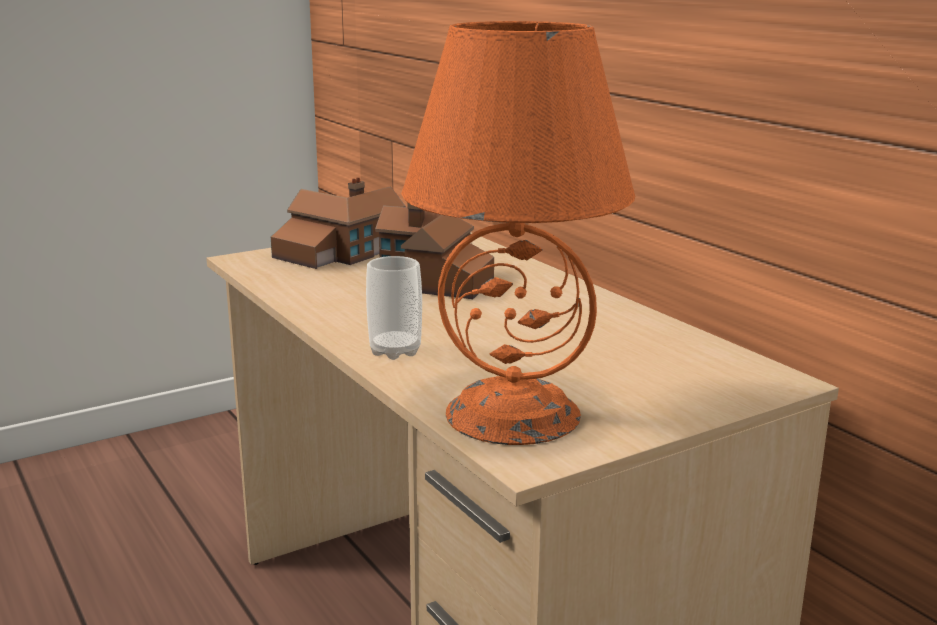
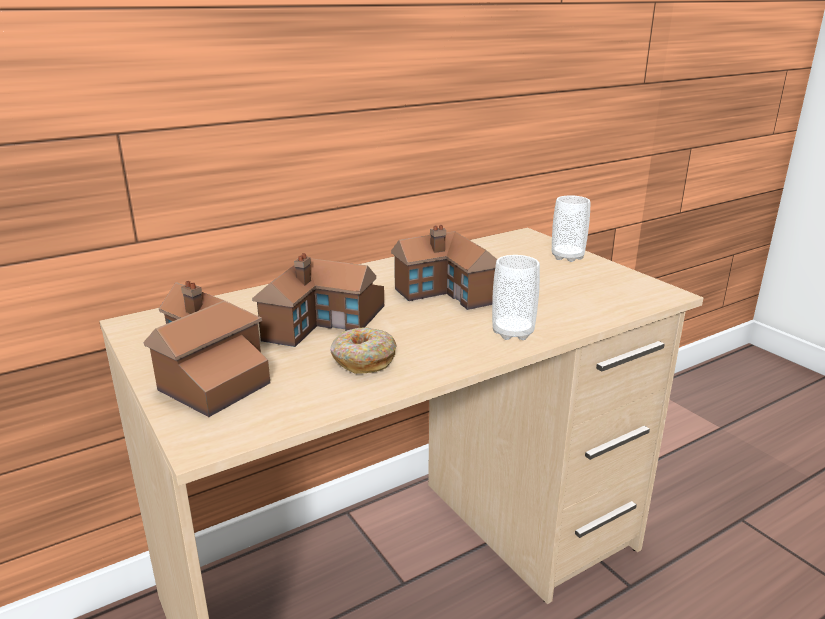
camera: 90 degrees left, 5 degrees up
orange table lamp [401,21,635,445] -> none
none -> donut [330,327,397,374]
none -> toy house [391,225,497,310]
none -> cup [552,195,590,262]

